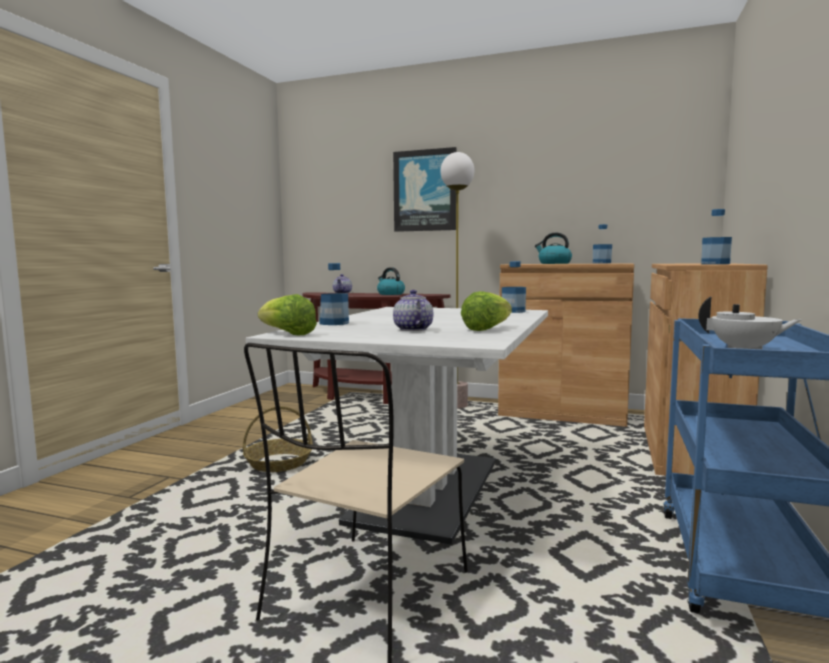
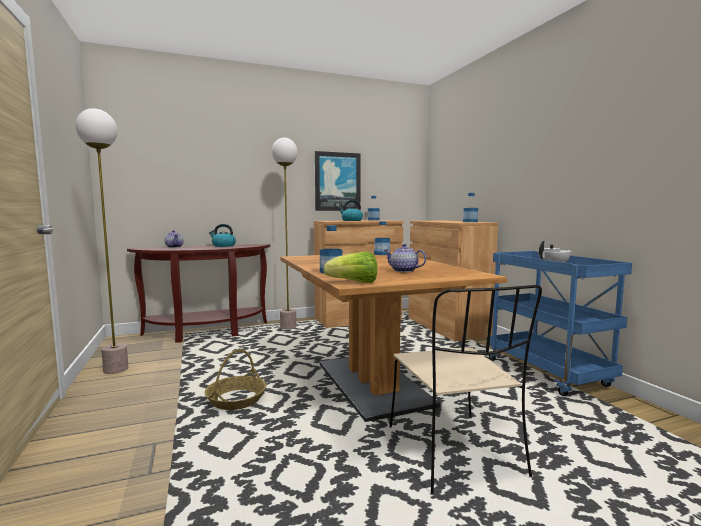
camera: 40 degrees left, 0 degrees up
white dining table [246,307,548,545] -> brown dining table [280,252,507,422]
picture [393,147,457,232] -> picture moved to [315,151,361,211]
lettuce [461,291,512,331] -> none
none -> floor lamp [75,108,128,374]

